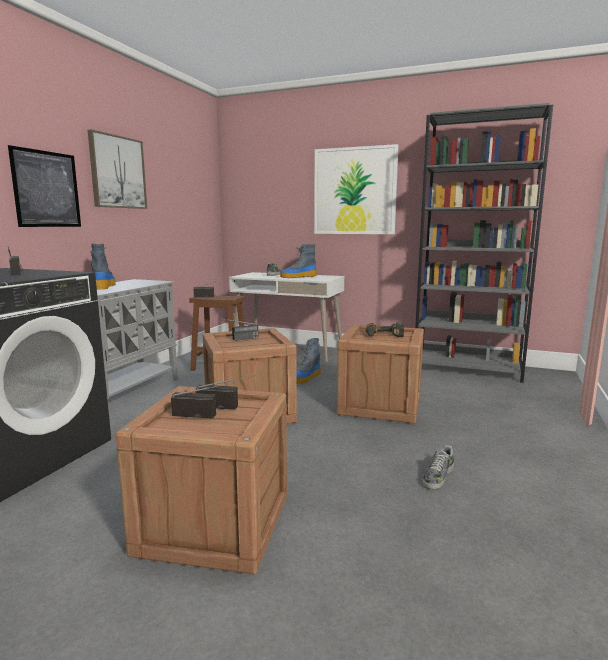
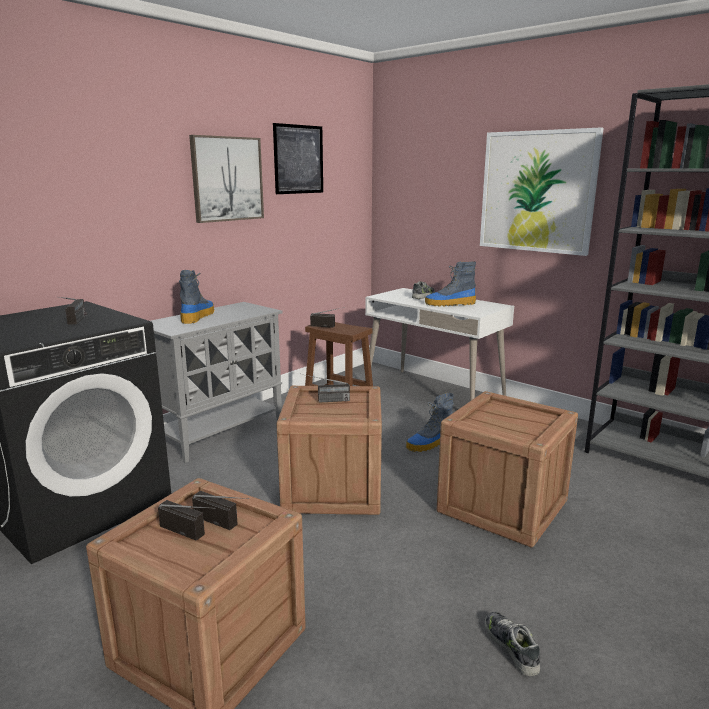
camera: 20 degrees right, 5 degrees up
picture [8,145,81,227] -> picture moved to [273,123,323,194]
power drill [366,322,404,337] -> none
shoe [422,445,454,489] -> shoe turned 105 degrees clockwise [485,612,540,676]

